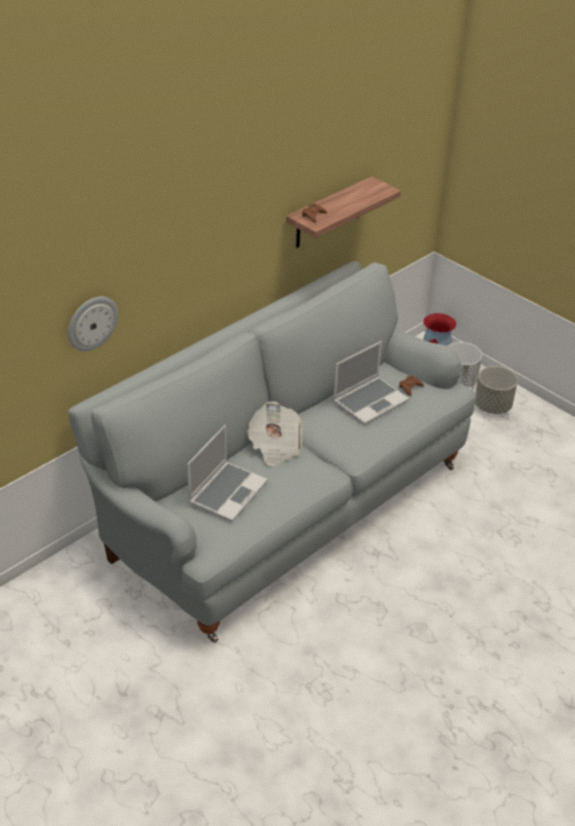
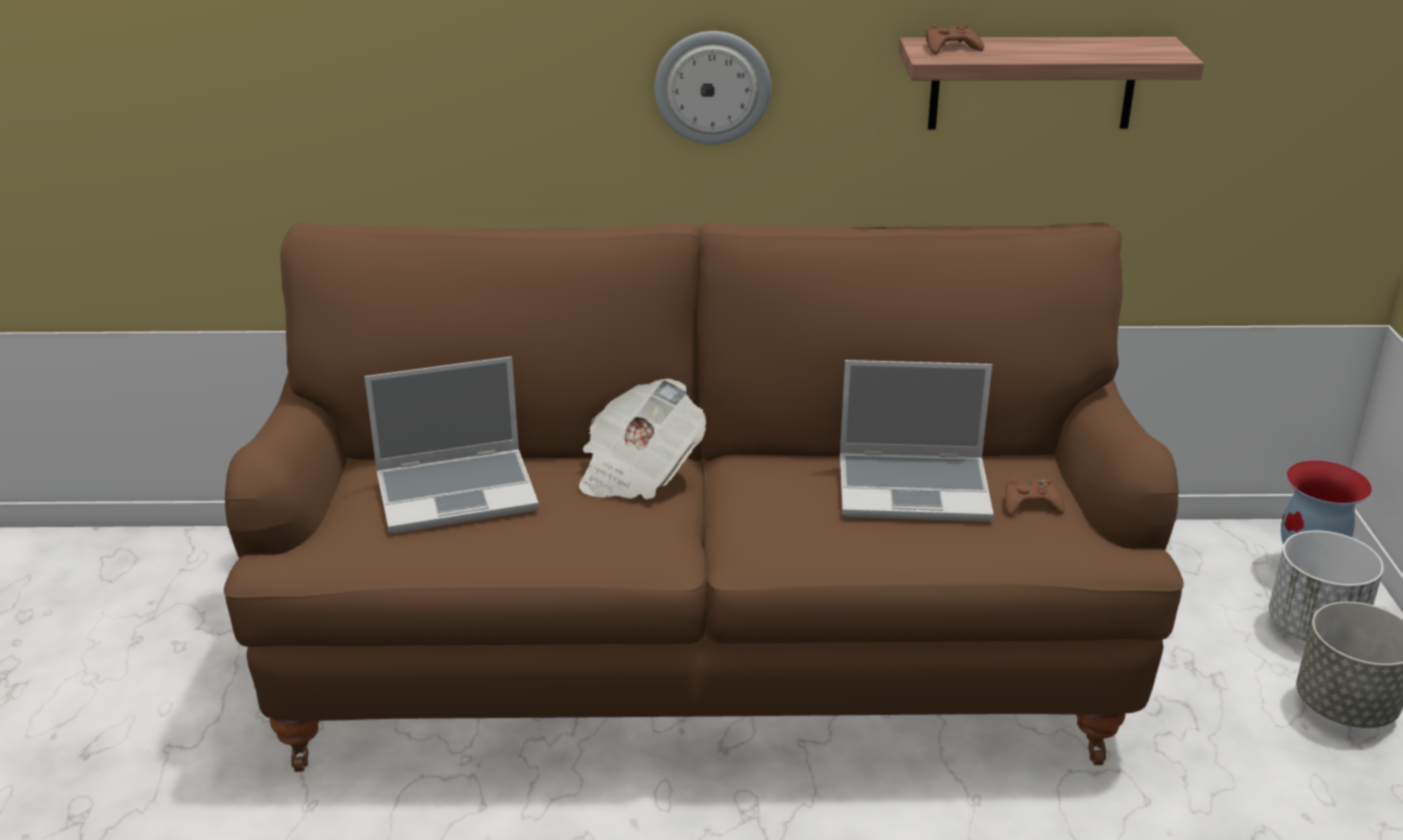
camera: 45 degrees right, 10 degrees down
grey sofa [68,261,476,643] -> brown sofa [224,222,1184,772]
wall clock [68,297,118,351] -> wall clock moved to [654,31,771,144]

